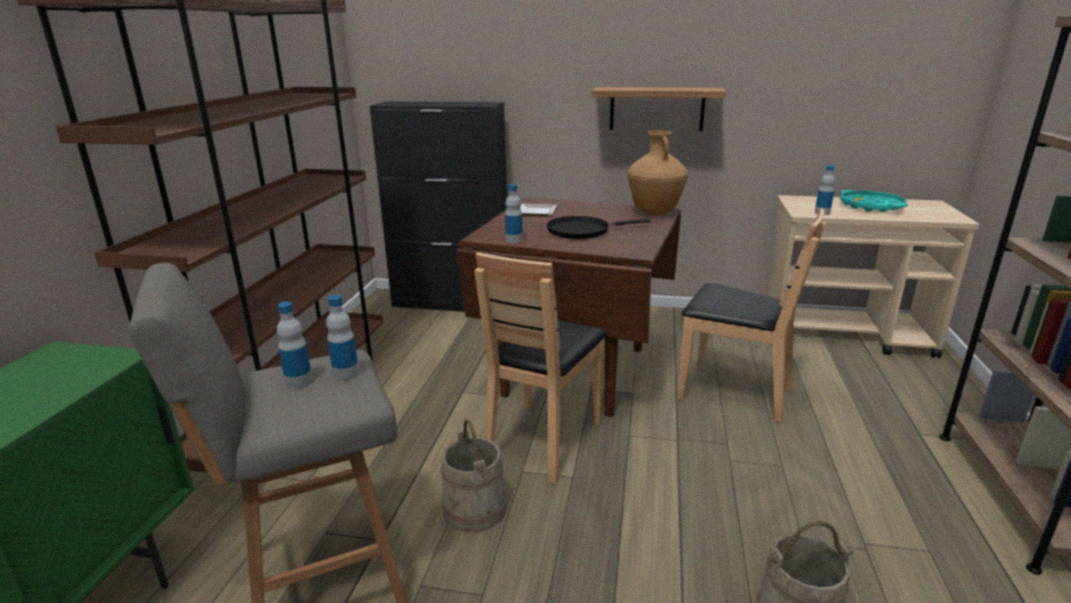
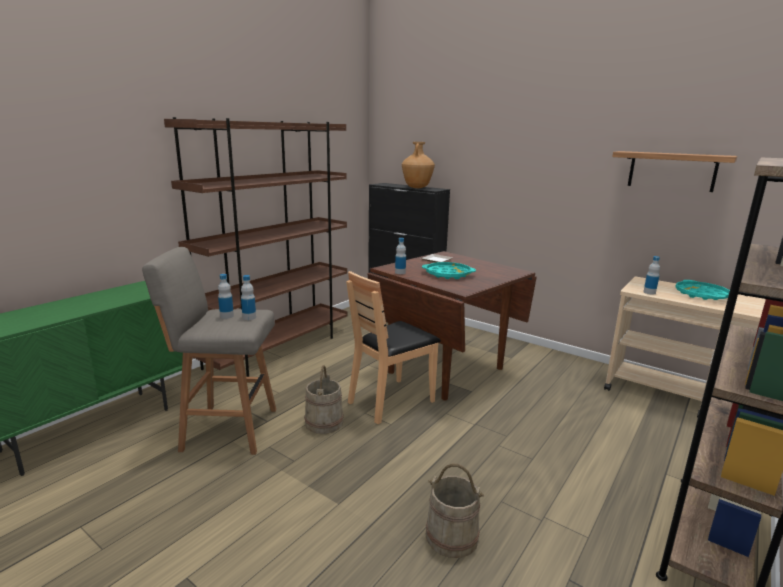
camera: 25 degrees right, 5 degrees down
black frying pan [546,216,651,239] -> turquoise tray [422,262,476,279]
shelf [592,87,726,131] -> shelf moved to [612,151,738,192]
brown vase [628,131,688,215] -> brown vase moved to [402,142,435,188]
brown chair [677,208,826,423] -> none

